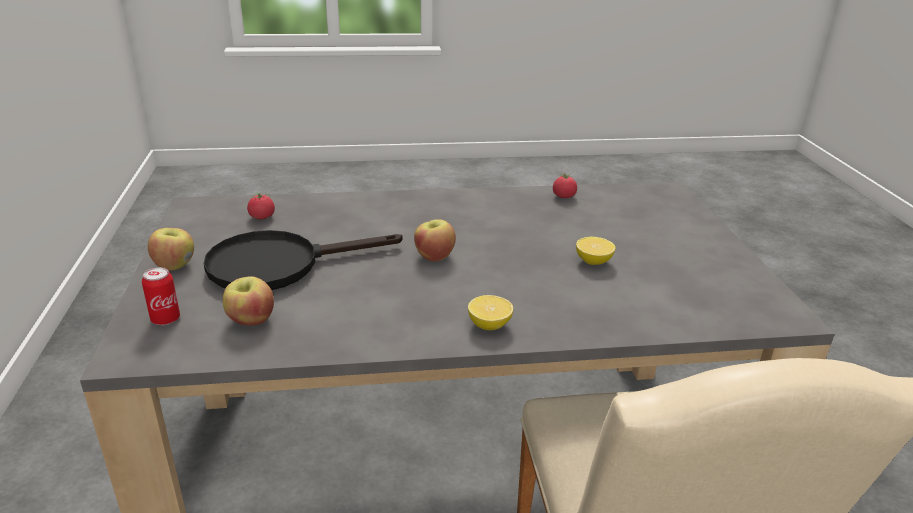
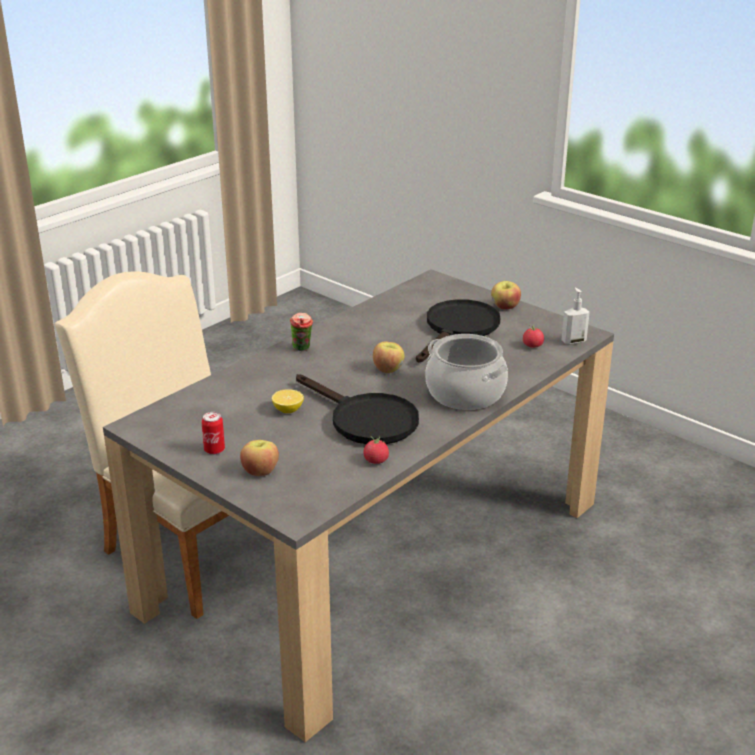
camera: 140 degrees right, 0 degrees up
can [142,267,180,325] -> can moved to [202,412,225,455]
apple [223,276,274,326] -> apple moved to [240,440,279,476]
lemon [468,295,513,330] -> cup [290,313,313,351]
none -> black frying pan [296,374,419,444]
none -> cooking pot [426,334,508,410]
none -> soap dispenser [562,288,590,345]

